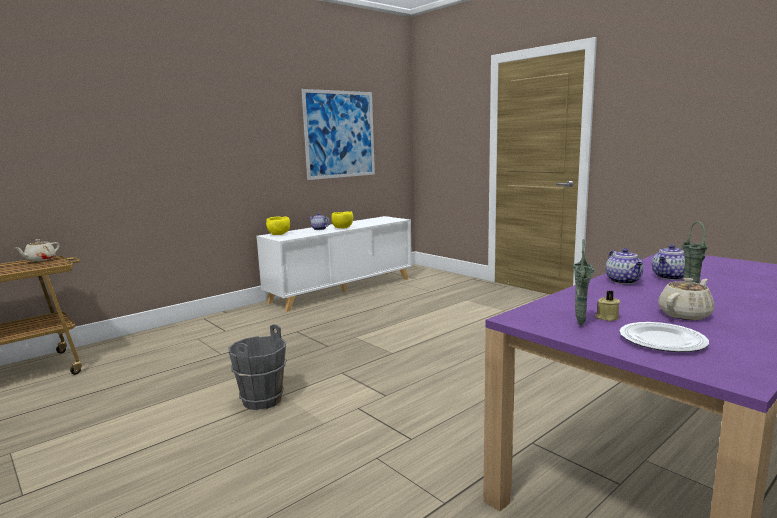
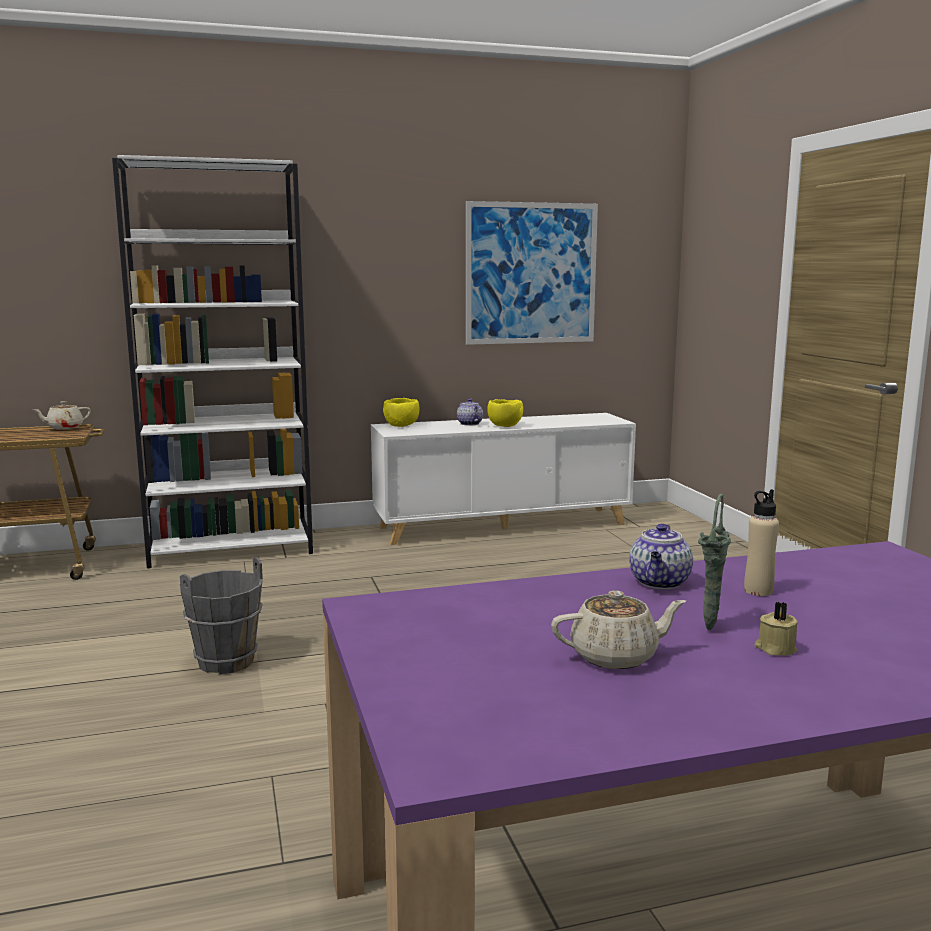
camera: 25 degrees right, 0 degrees up
green vase [573,239,594,326] -> none
beige candle [595,290,620,321] -> beige candle moved to [754,602,798,656]
plate [619,322,709,352] -> none
teapot [652,245,685,280] -> beige bottle [744,489,779,596]
none -> white bookcase [112,155,313,568]

